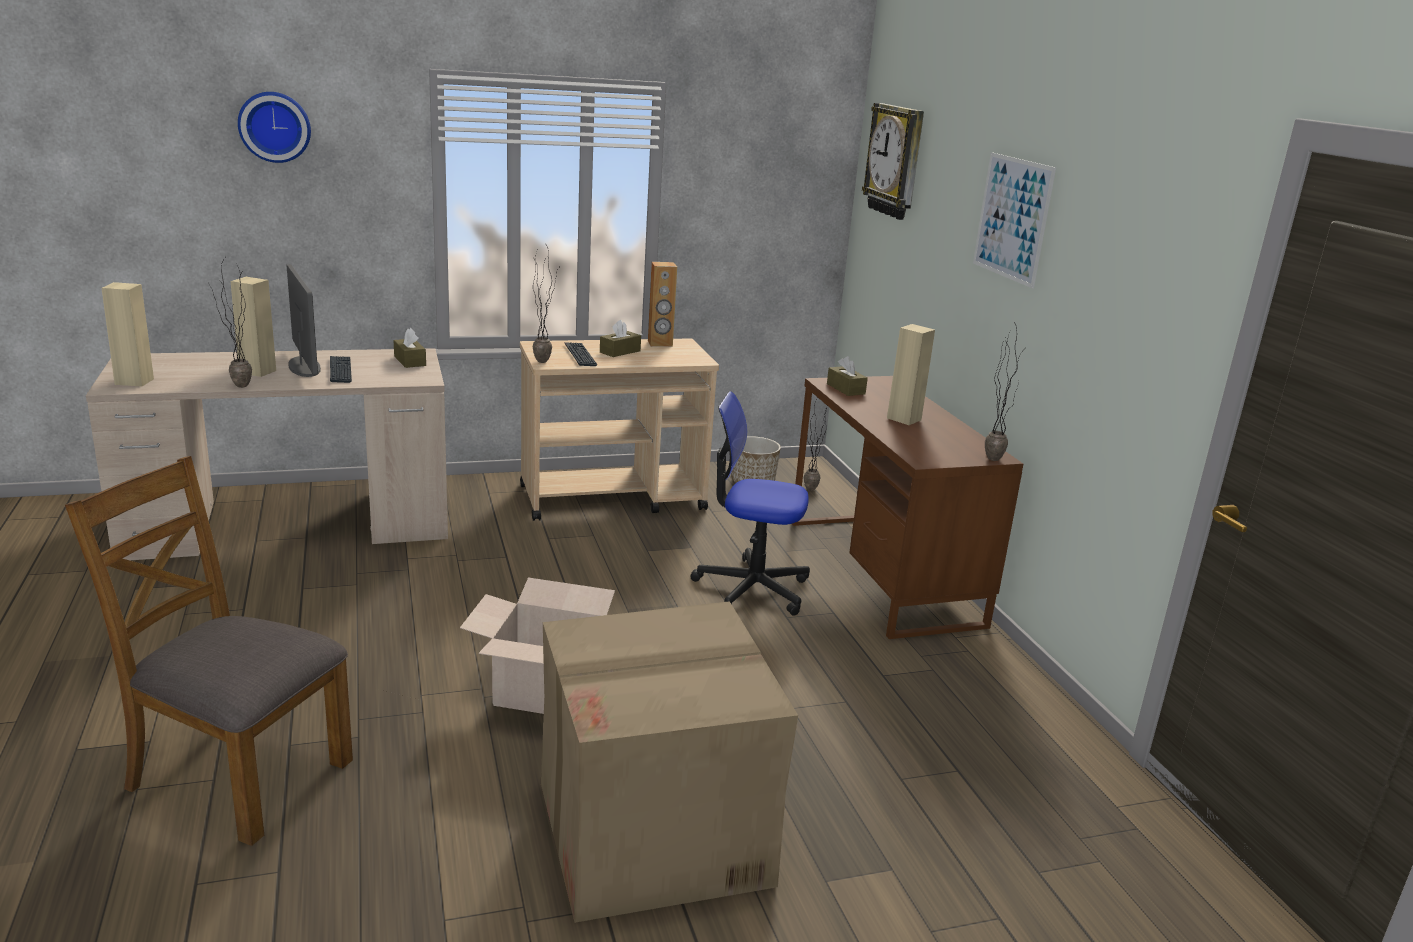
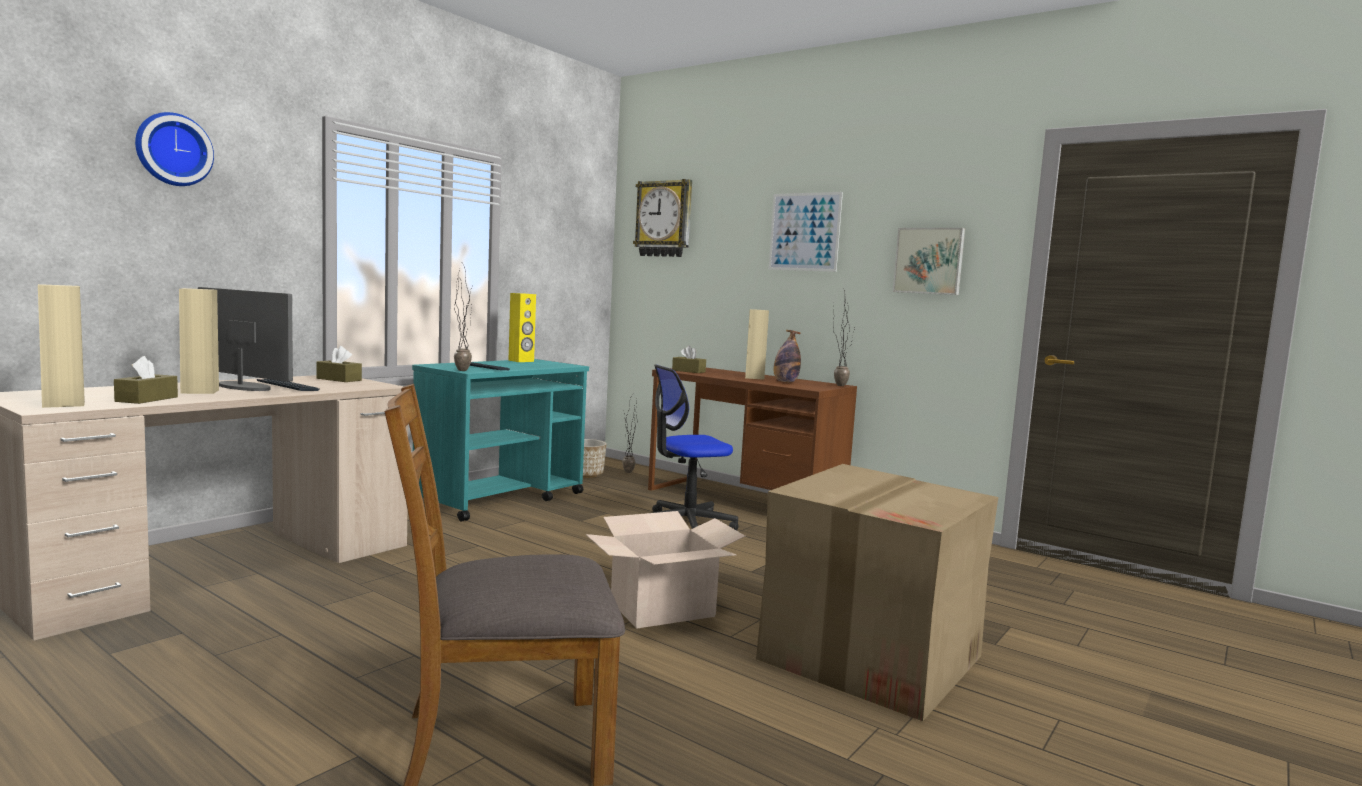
camera: 35 degrees left, 15 degrees down
potted plant [208,258,252,388] -> none
beige cart [520,339,719,521] -> turquoise cart [412,359,589,522]
brown tissue box [600,320,641,357] -> brown tissue box moved to [114,356,178,404]
brown speaker [648,262,677,347] -> yellow speaker [508,293,536,362]
none -> bottle [774,330,801,382]
none -> picture [893,228,965,295]

